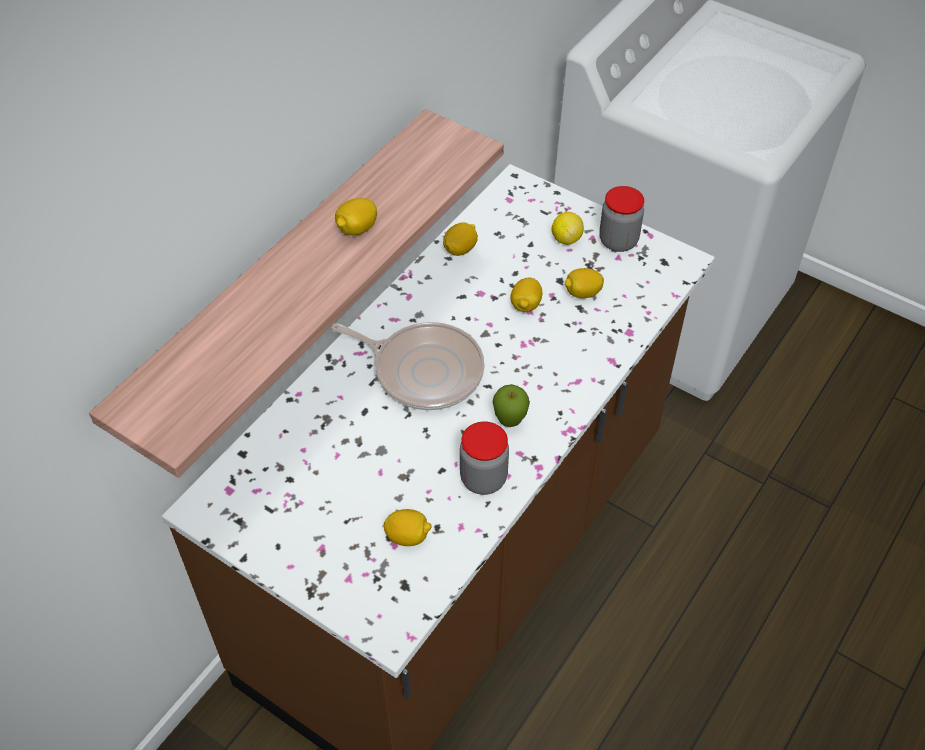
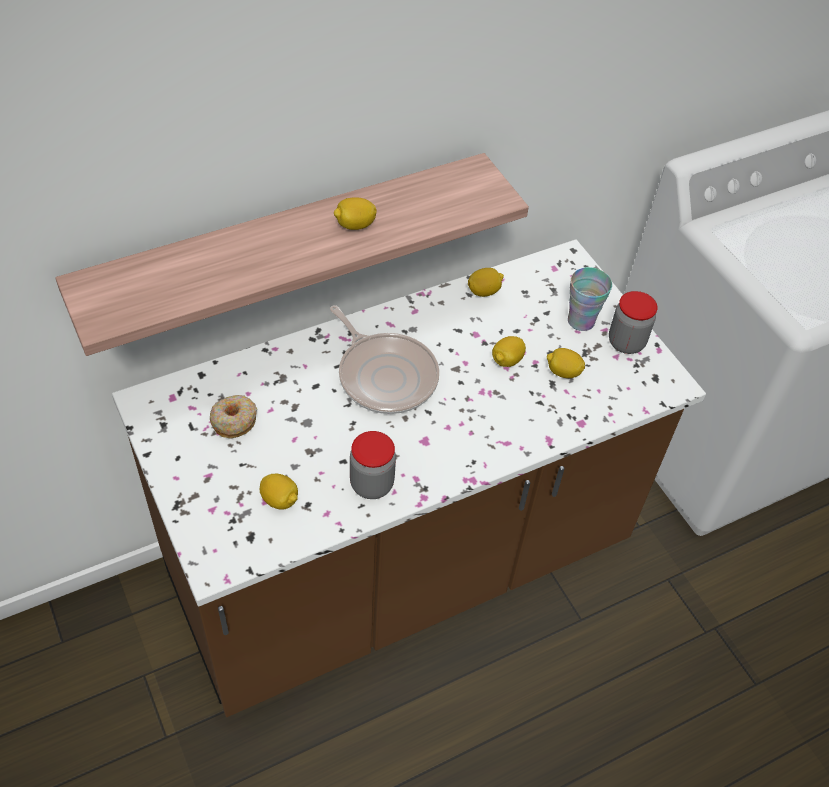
camera: 25 degrees right, 0 degrees up
apple [493,384,530,427] -> none
lemon [552,212,584,245] -> cup [568,267,612,331]
none -> donut [210,395,257,439]

